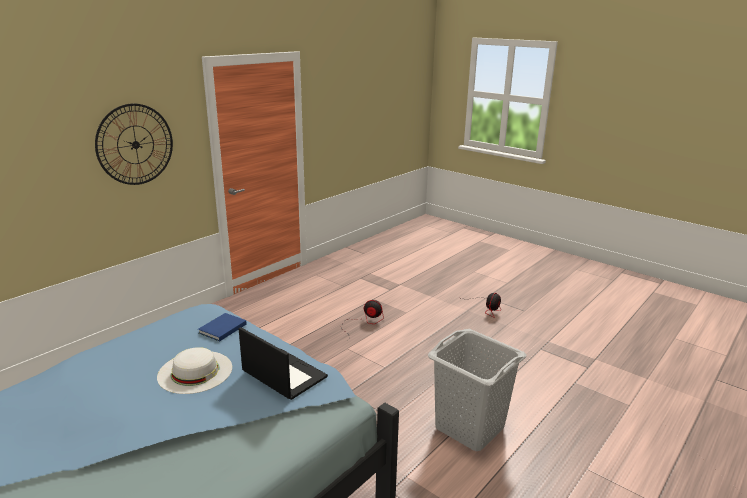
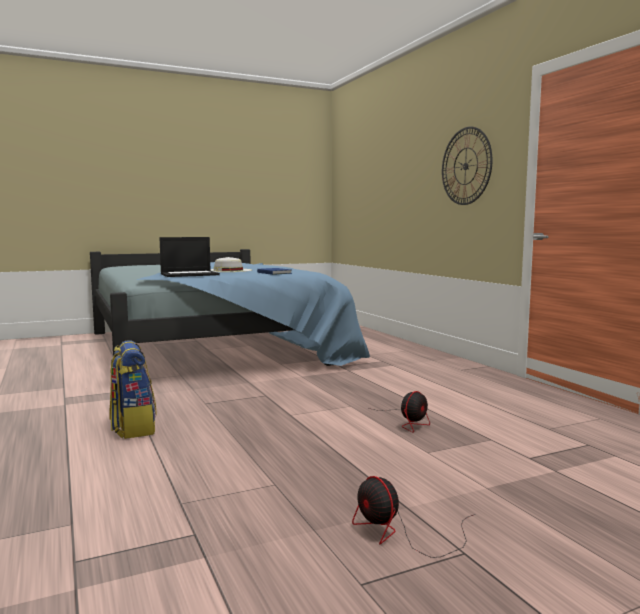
camera: 115 degrees right, 15 degrees down
grey laundry basket [428,329,526,451] -> backpack [109,340,157,439]

